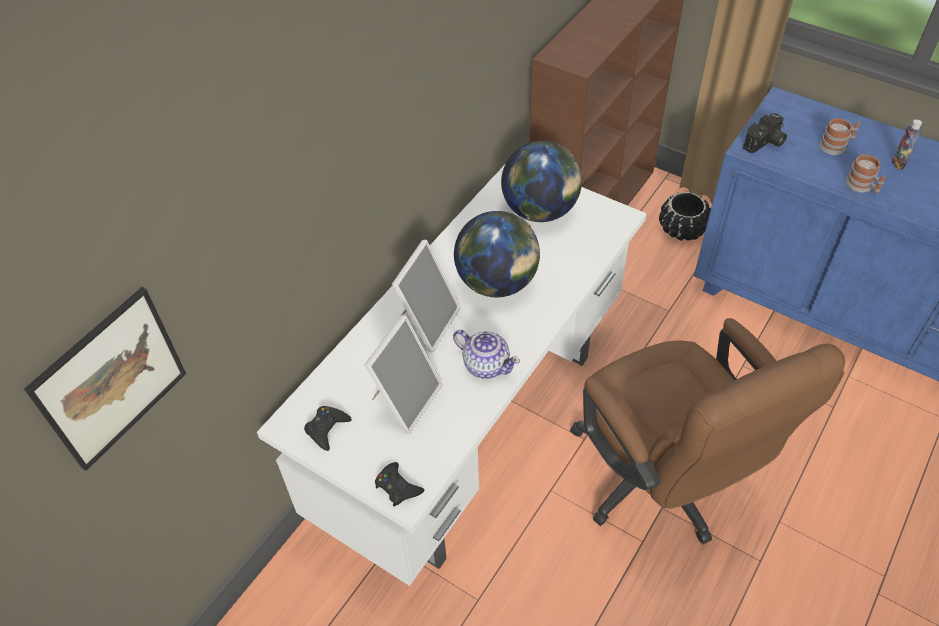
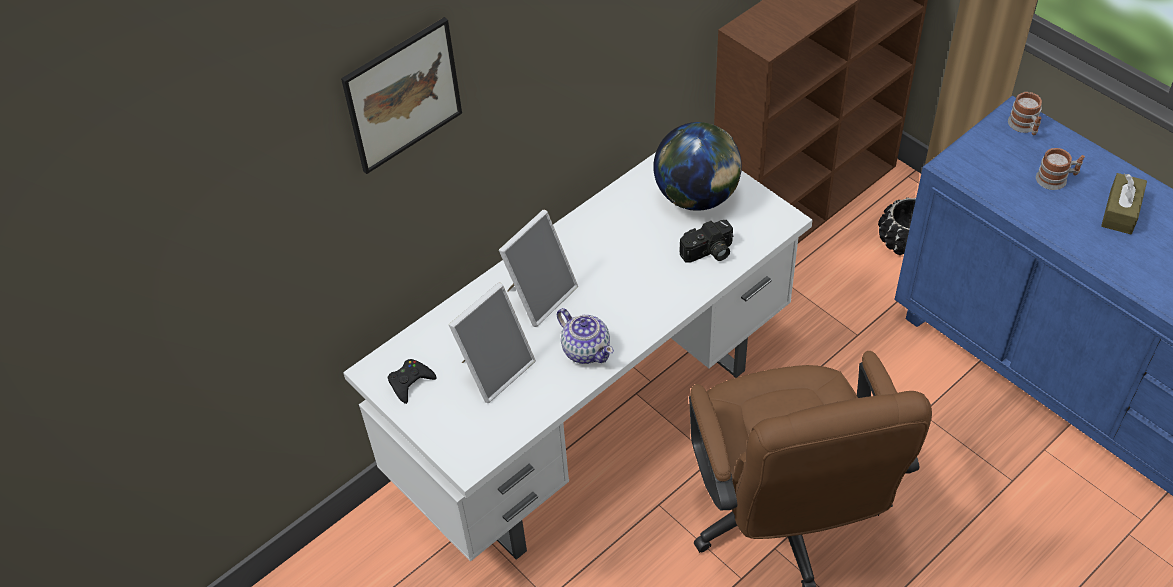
camera: 15 degrees right, 0 degrees up
picture [24,287,186,471] -> picture moved to [341,17,462,174]
black game controller [375,462,424,507] -> none
globe [454,211,540,297] -> none
camera [743,113,787,153] -> camera moved to [679,220,733,263]
mug [845,154,886,194] -> mug moved to [1008,92,1042,135]
bottle [892,119,922,170] -> brown tissue box [1101,173,1147,234]

